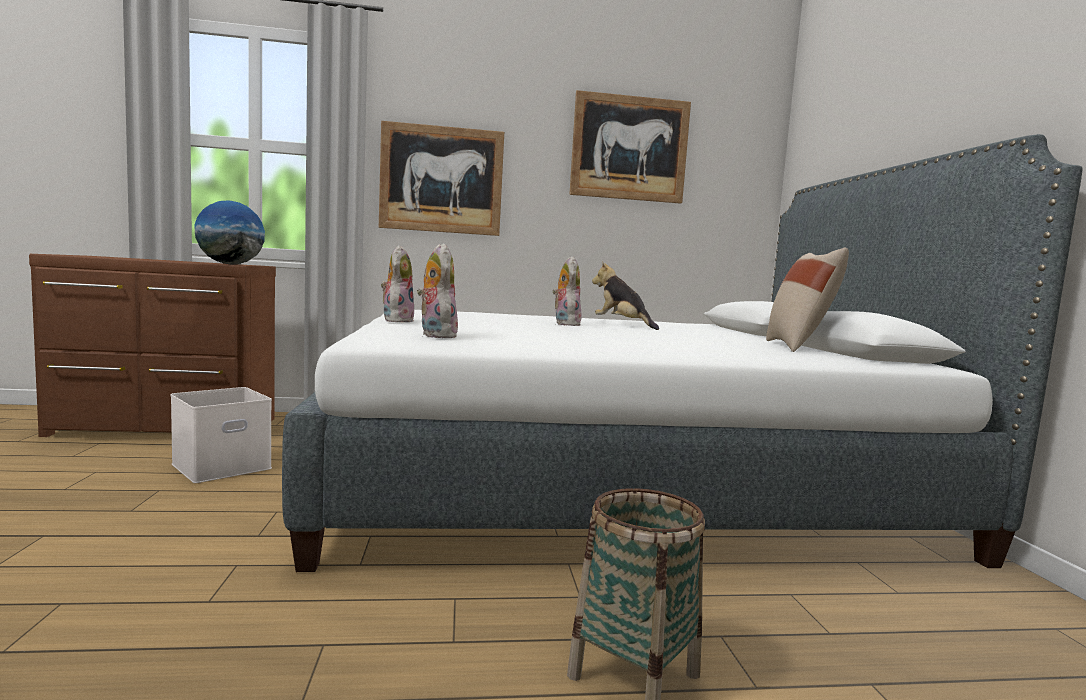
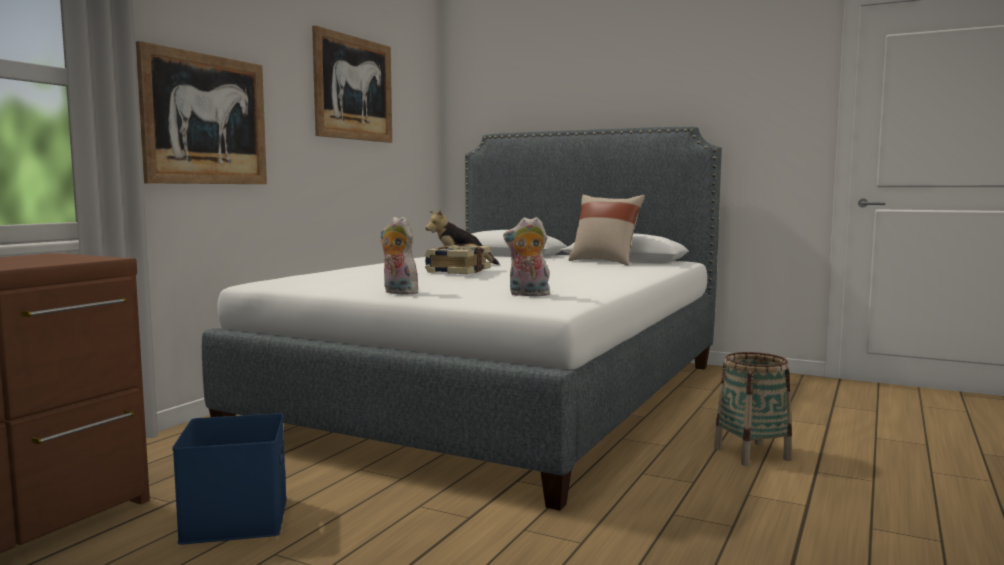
camera: 55 degrees left, 0 degrees up
white storage box [171,387,272,483] -> blue storage box [173,413,287,545]
globe [194,200,265,264] -> none
plush toy [552,256,582,326] -> book [425,245,491,274]

